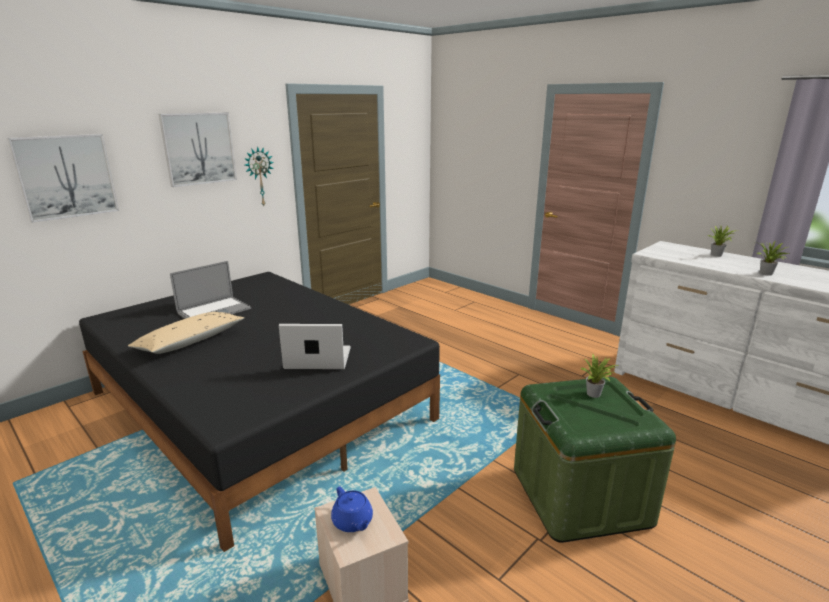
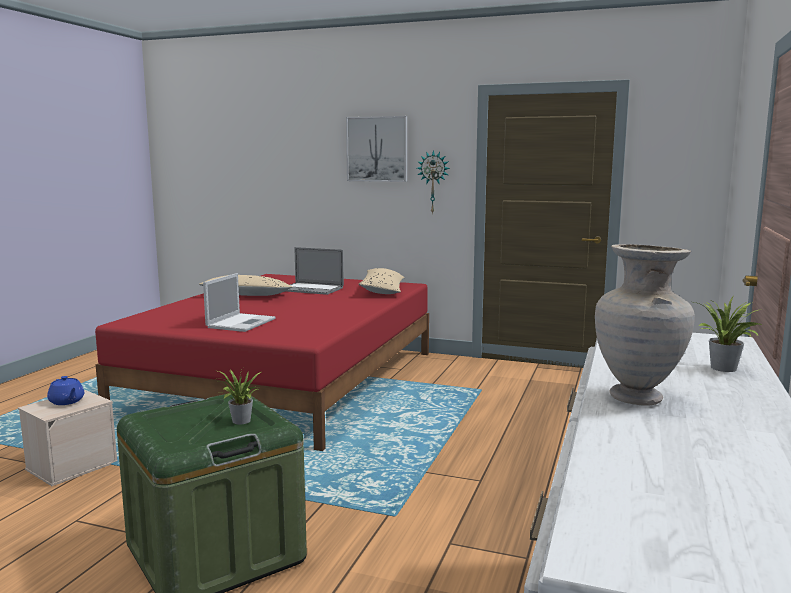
camera: 65 degrees right, 10 degrees down
picture [7,134,119,222] -> none
black bed [79,272,440,552] -> red bed [95,274,429,451]
laptop [279,324,350,369] -> laptop turned 45 degrees clockwise [203,273,276,332]
blue teapot [331,487,373,532] -> blue teapot turned 75 degrees counterclockwise [47,376,84,405]
potted plant [755,240,789,276] -> beige vase [595,244,695,406]
none -> beige pillow [359,268,405,294]

